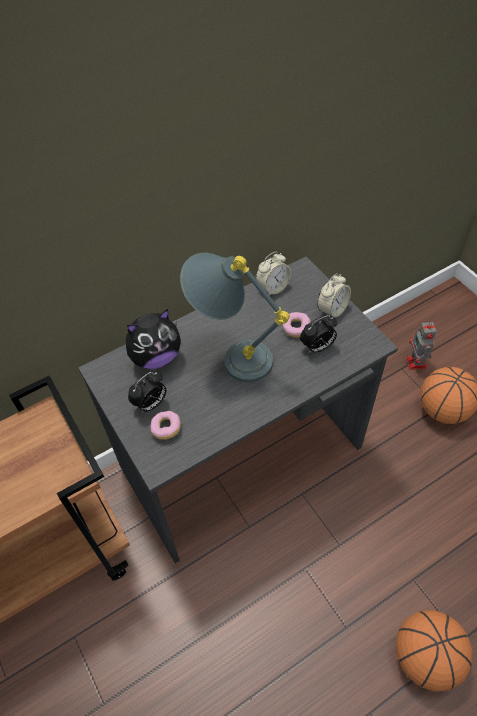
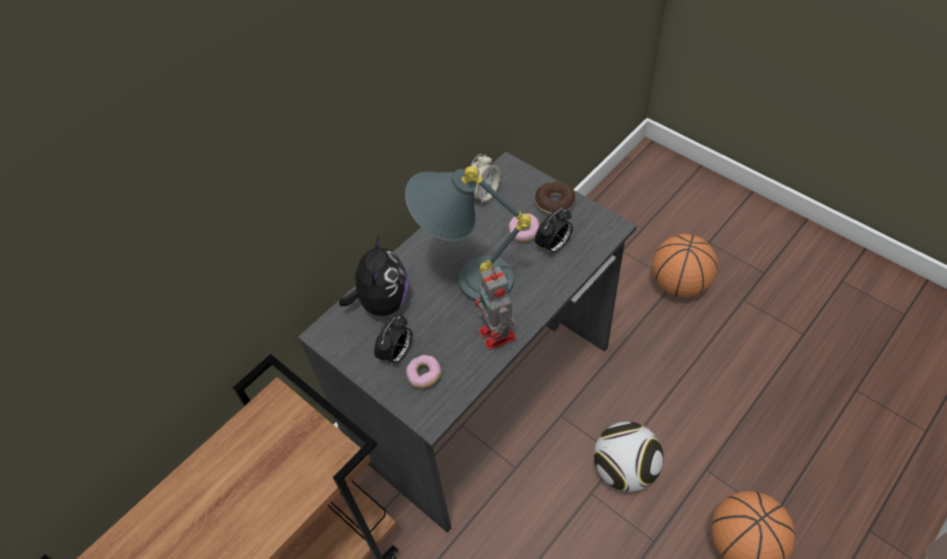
camera: 15 degrees left, 0 degrees up
plush toy [126,309,181,369] -> plush toy turned 45 degrees counterclockwise [339,235,409,316]
alarm clock [317,273,351,318] -> donut [535,181,575,214]
toy robot [406,322,436,370] -> toy robot moved to [474,267,517,350]
none -> football [594,422,664,492]

